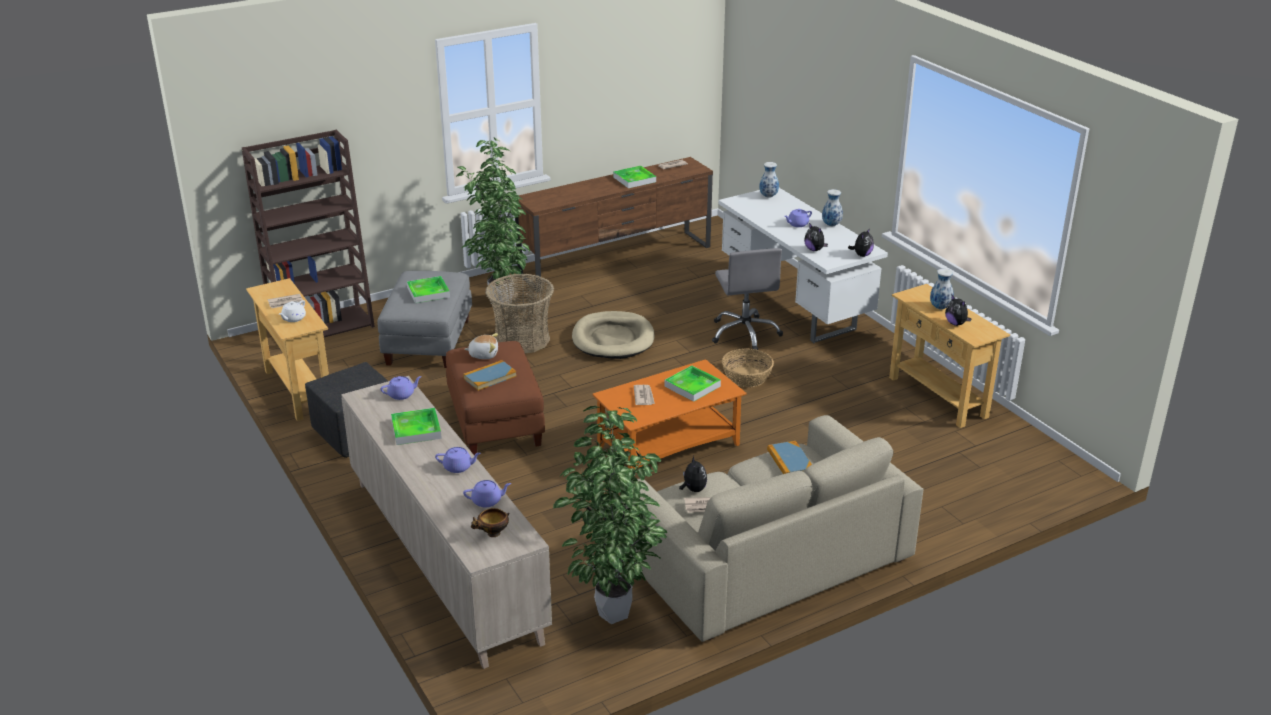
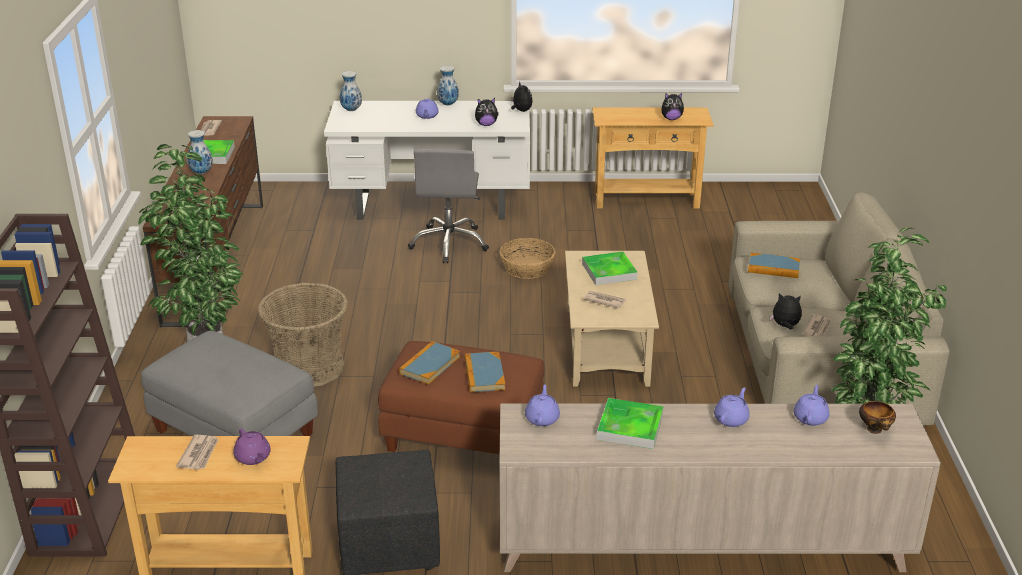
camera: 60 degrees left, 0 degrees up
white teapot [279,300,306,322] -> purple teapot [233,429,271,465]
tray [407,276,450,303] -> none
plush toy [465,333,498,359] -> book [399,341,460,385]
beige dog bed [572,311,654,359] -> none
orange coffee table [592,359,746,477] -> beige coffee table [565,251,659,387]
grey office chair [712,248,783,350] -> grey office chair turned 75 degrees clockwise [408,149,489,263]
vase [930,269,954,310] -> vase moved to [187,130,213,174]

